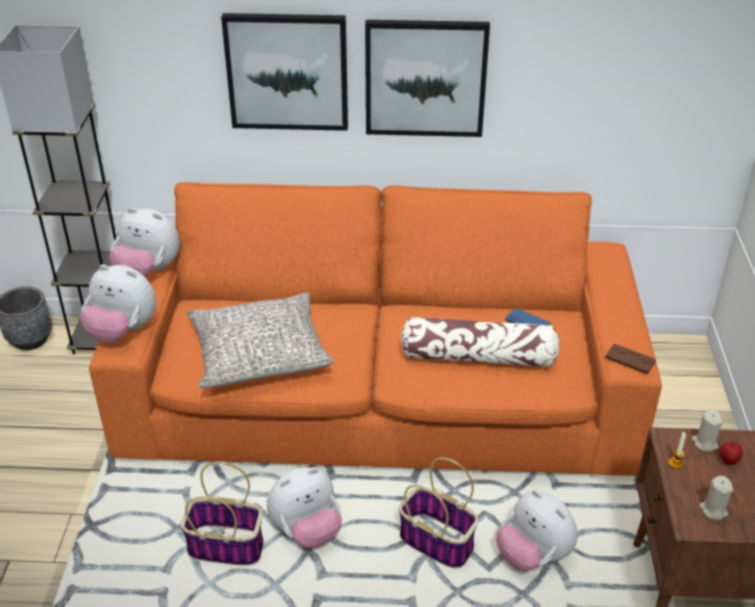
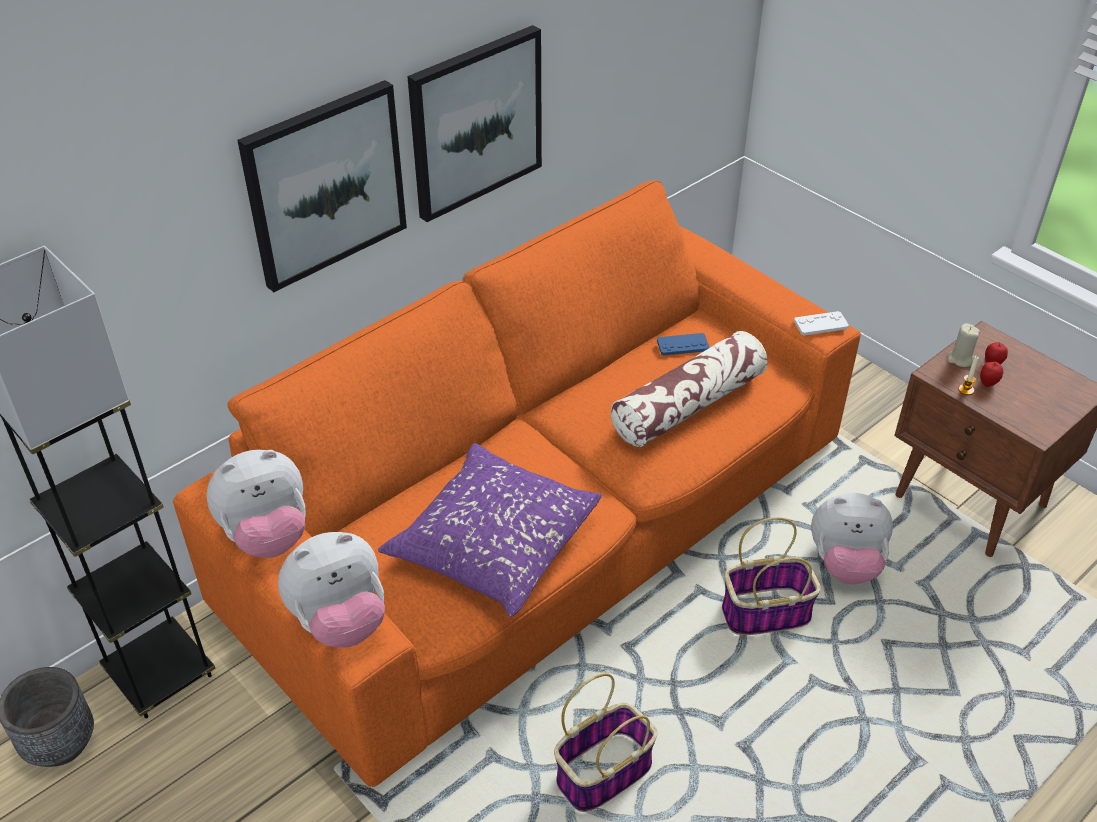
camera: 45 degrees left, 5 degrees up
grey pillow [186,293,335,388] -> purple pillow [378,443,602,616]
plush toy [267,467,342,548] -> none
brown game controller [605,344,656,374] -> white game controller [794,311,849,336]
beige candle [699,476,733,520] -> none
none -> apple [980,361,1003,387]

